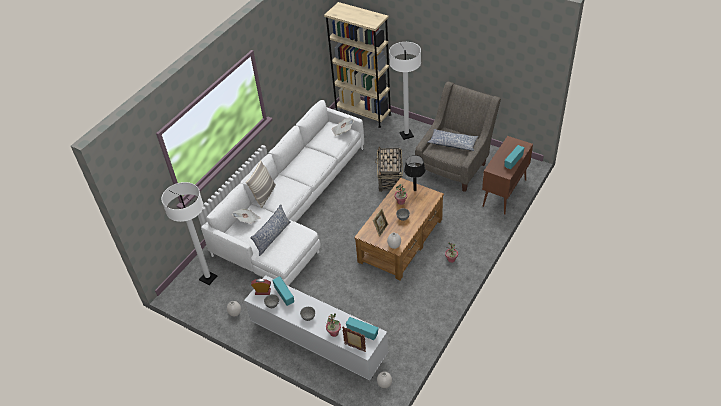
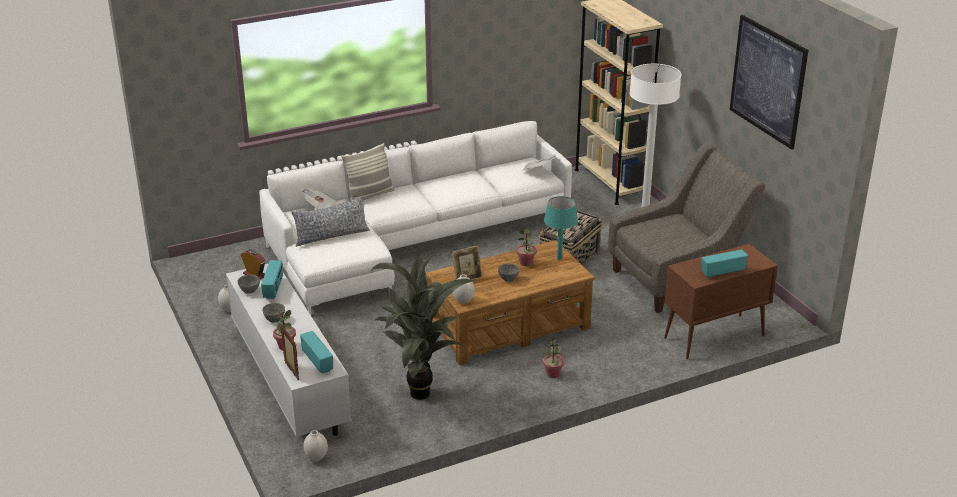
camera: 30 degrees right, 15 degrees down
white floor lamp [161,182,217,285] -> none
black table lamp [404,155,426,191] -> turquoise table lamp [544,196,578,260]
pillow [427,129,478,151] -> none
none -> potted plant [371,253,476,400]
none -> picture [730,15,808,150]

